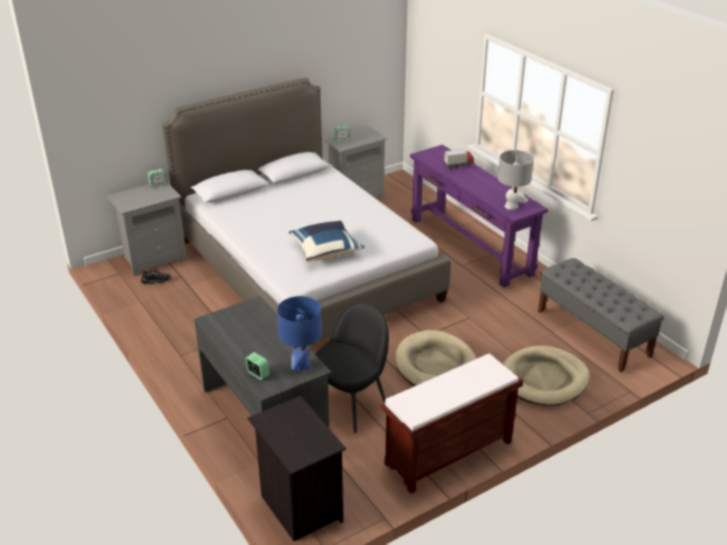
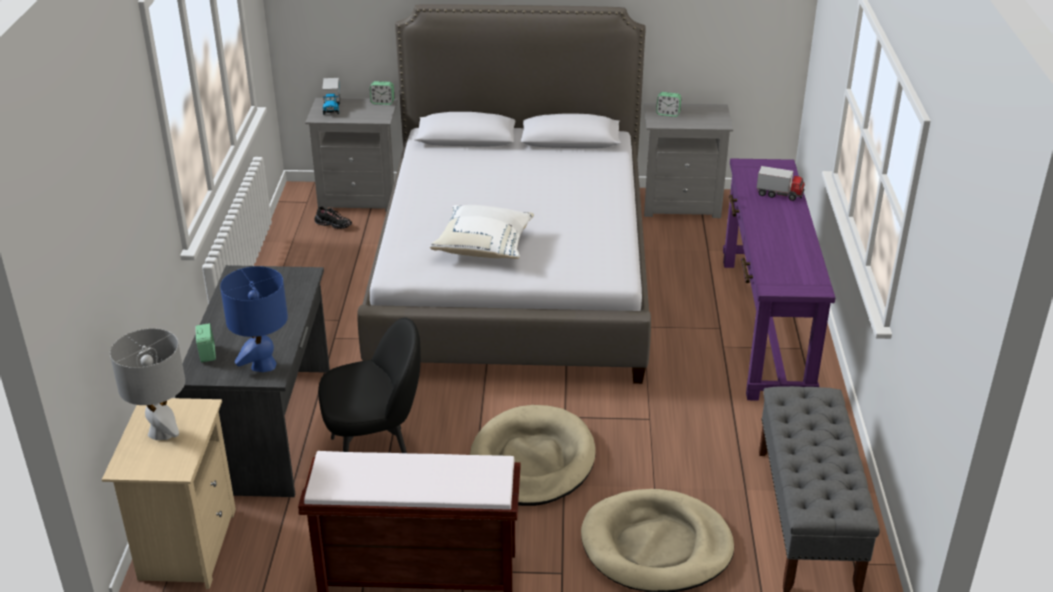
camera: 35 degrees right, 0 degrees up
black nightstand [248,396,346,541] -> beige nightstand [102,398,236,589]
blue pillow [289,220,365,262] -> white pillow [430,205,534,259]
grey table lamp [498,150,534,210] -> grey table lamp moved to [110,328,185,440]
none -> toy truck [322,78,340,115]

